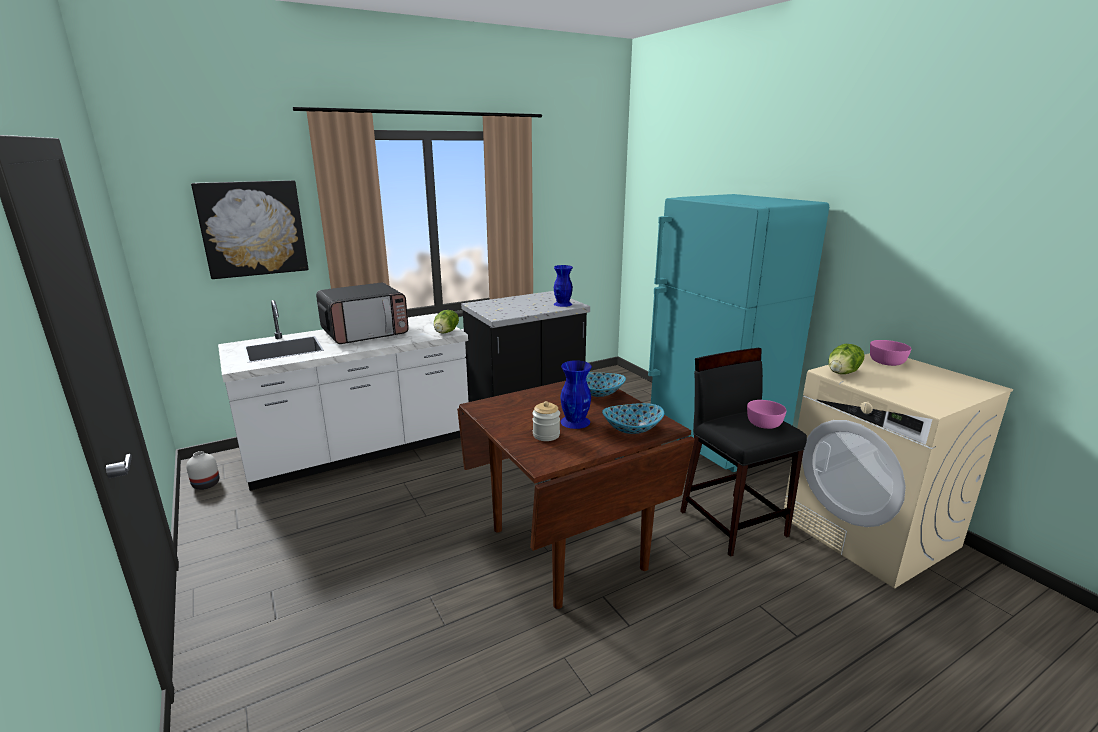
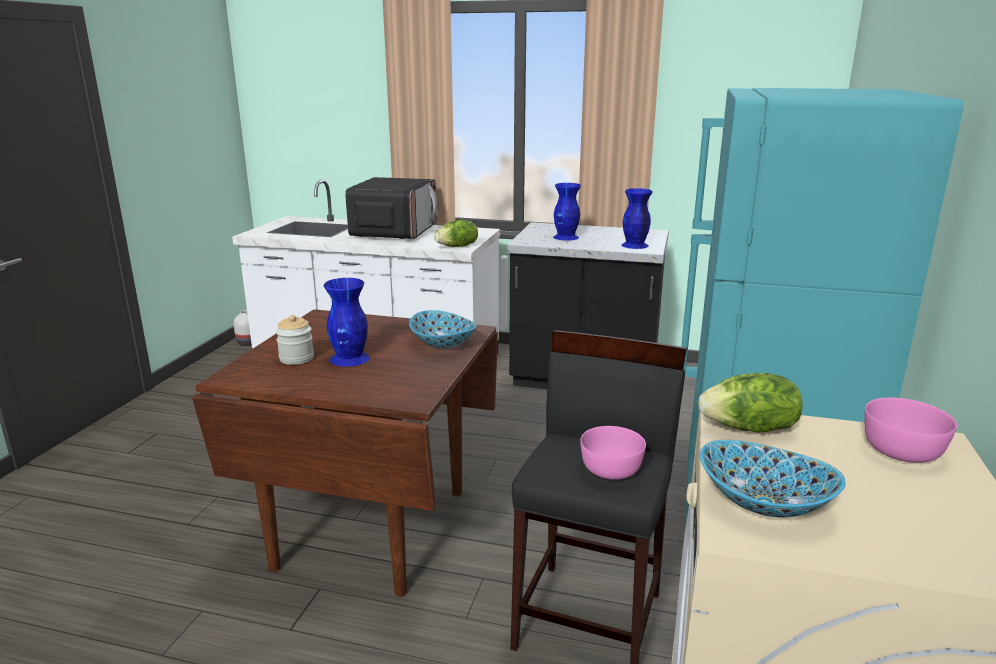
camera: 45 degrees right, 0 degrees up
picture [191,180,309,279] -> none
microwave [316,283,409,344] -> microwave turned 90 degrees counterclockwise [345,177,438,239]
bowl [602,403,664,434] -> bowl moved to [700,440,846,517]
none -> blue vase [553,183,581,240]

